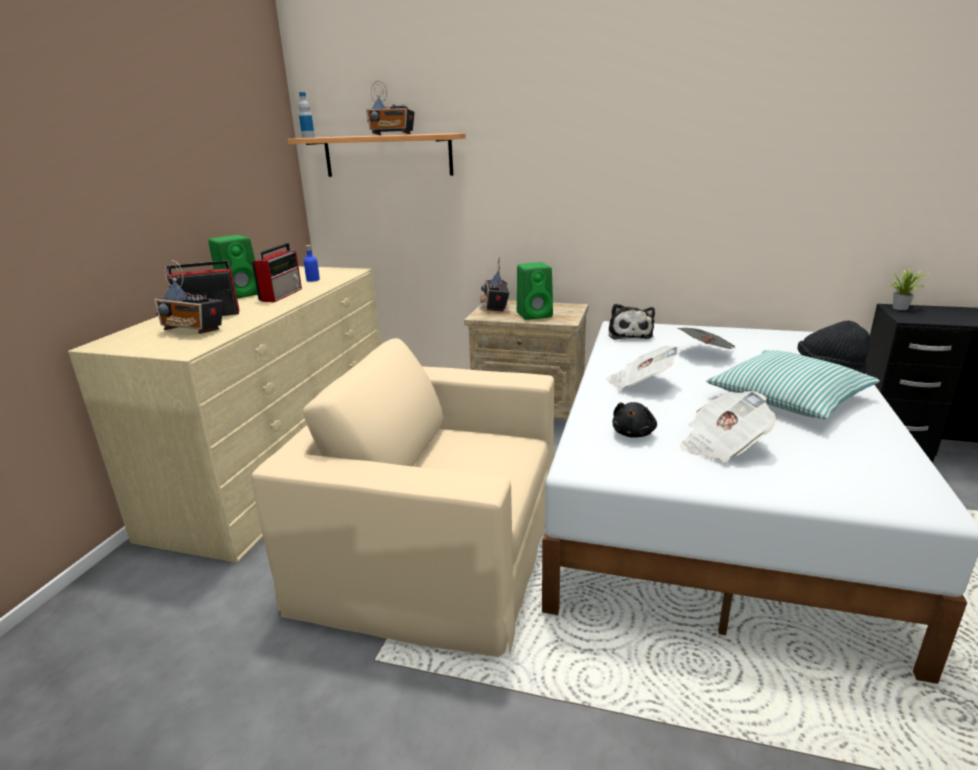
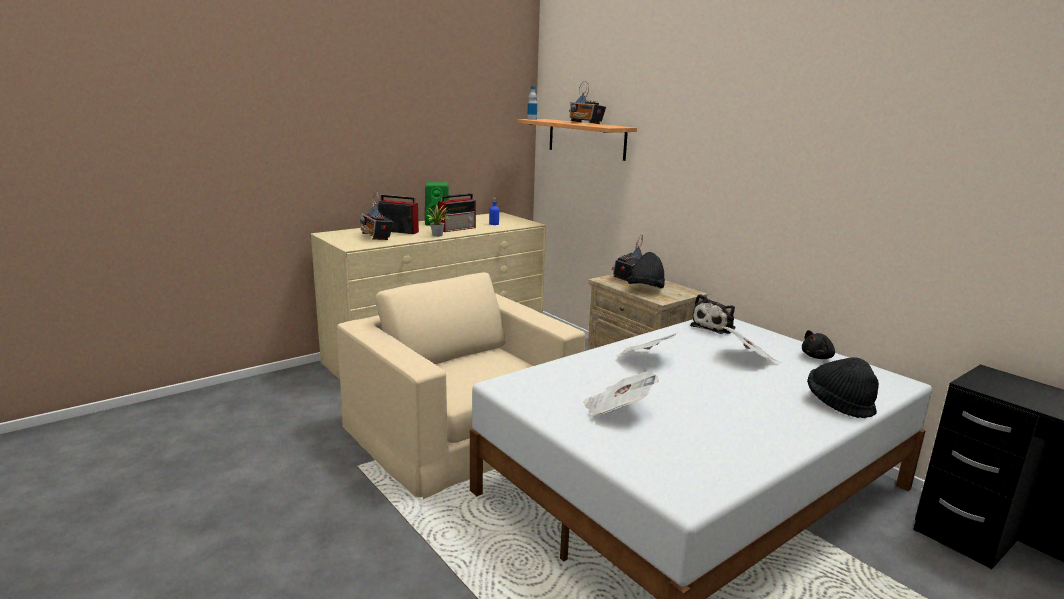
camera: 35 degrees right, 5 degrees down
green speaker [517,262,553,320] -> black hat [627,252,665,288]
black plush toy [613,402,657,438] -> black plush toy moved to [802,330,835,359]
pillow [706,350,880,419] -> none
potted plant [889,269,926,310] -> potted plant moved to [426,205,450,237]

